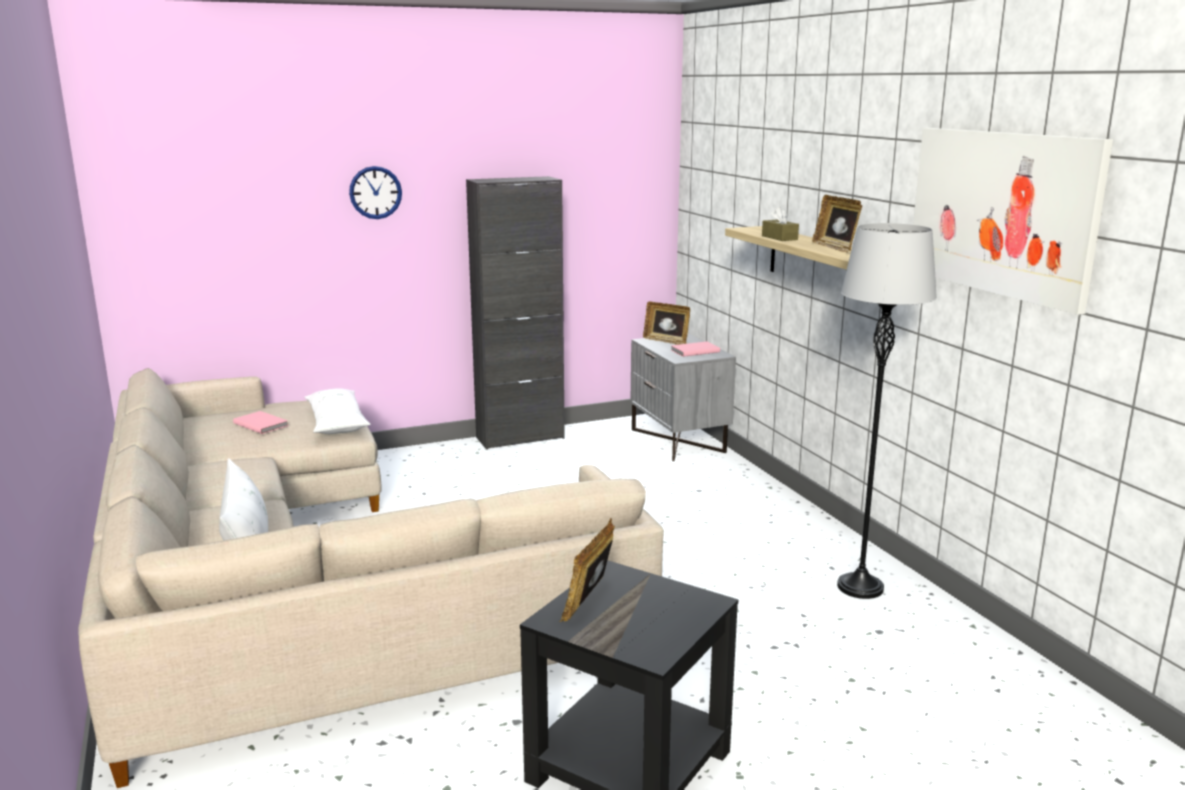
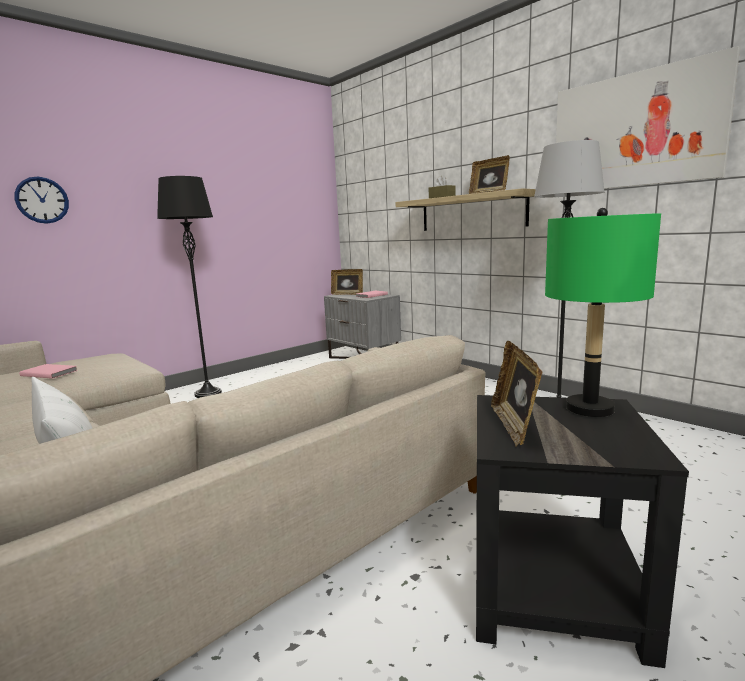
camera: 20 degrees left, 5 degrees down
white pillow [304,388,370,434] -> none
wall clock [349,166,402,219] -> wall clock moved to [14,177,69,224]
black cabinet [466,176,565,450] -> none
none -> black floor lamp [157,176,222,398]
none -> green table lamp [545,208,661,417]

